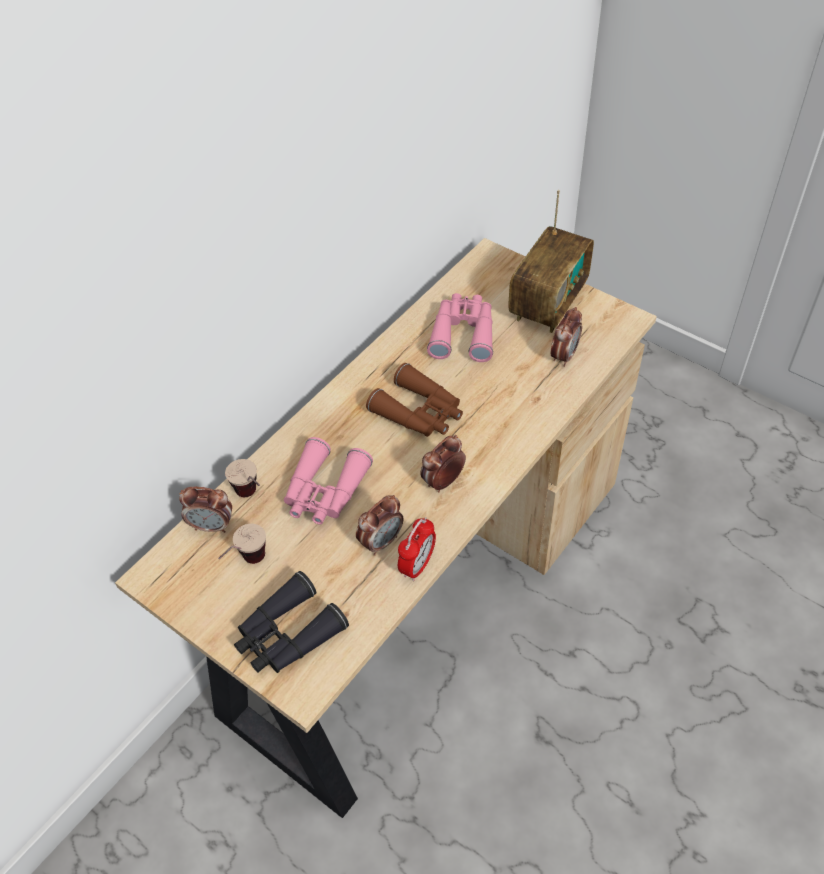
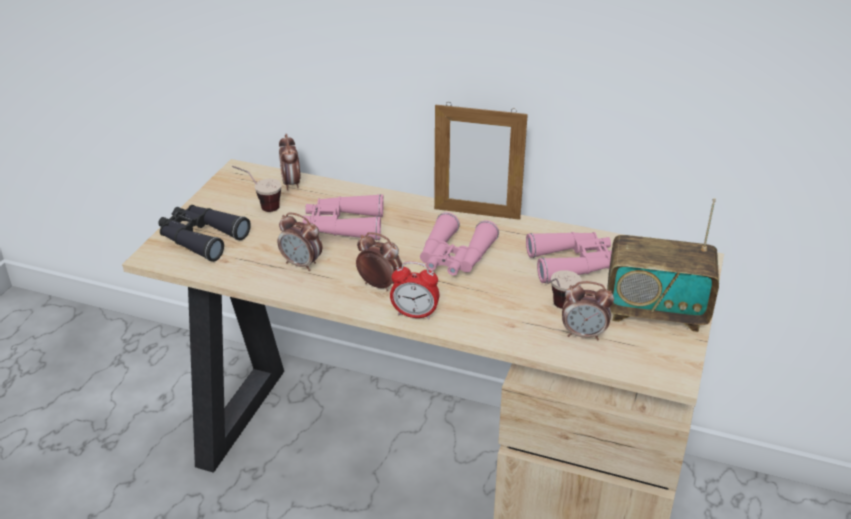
camera: 70 degrees right, 15 degrees down
cup [225,459,260,497] -> cup moved to [547,270,582,309]
brown binoculars [366,363,463,437] -> pink binoculars [420,212,499,276]
alarm clock [398,517,436,581] -> alarm clock moved to [390,261,439,319]
none -> picture frame [434,102,528,220]

